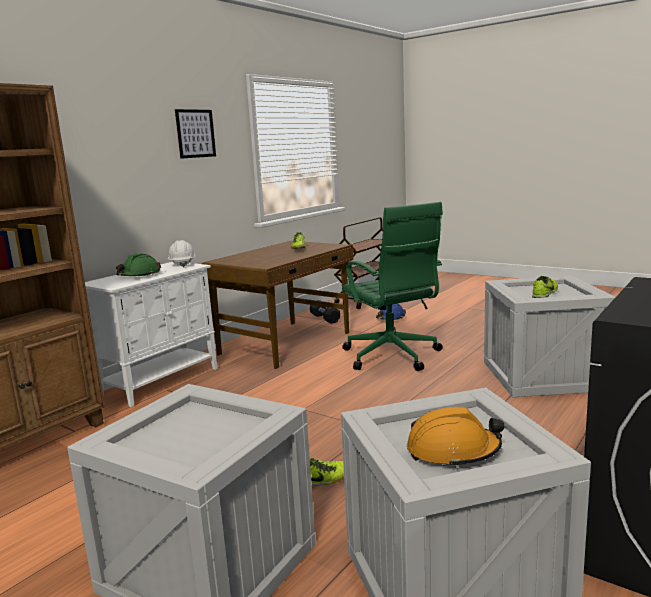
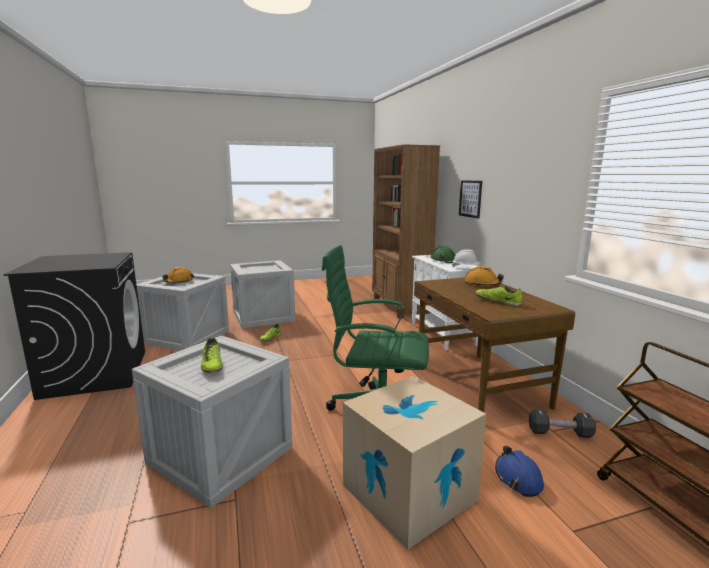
camera: 125 degrees right, 0 degrees up
picture [175,109,216,159] -> picture moved to [459,180,482,219]
none -> cardboard box [343,376,486,550]
none -> orange hard hat [464,266,504,286]

